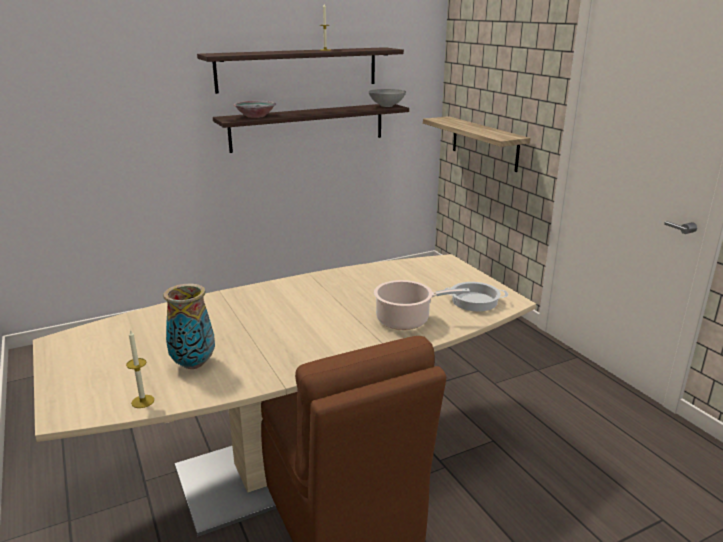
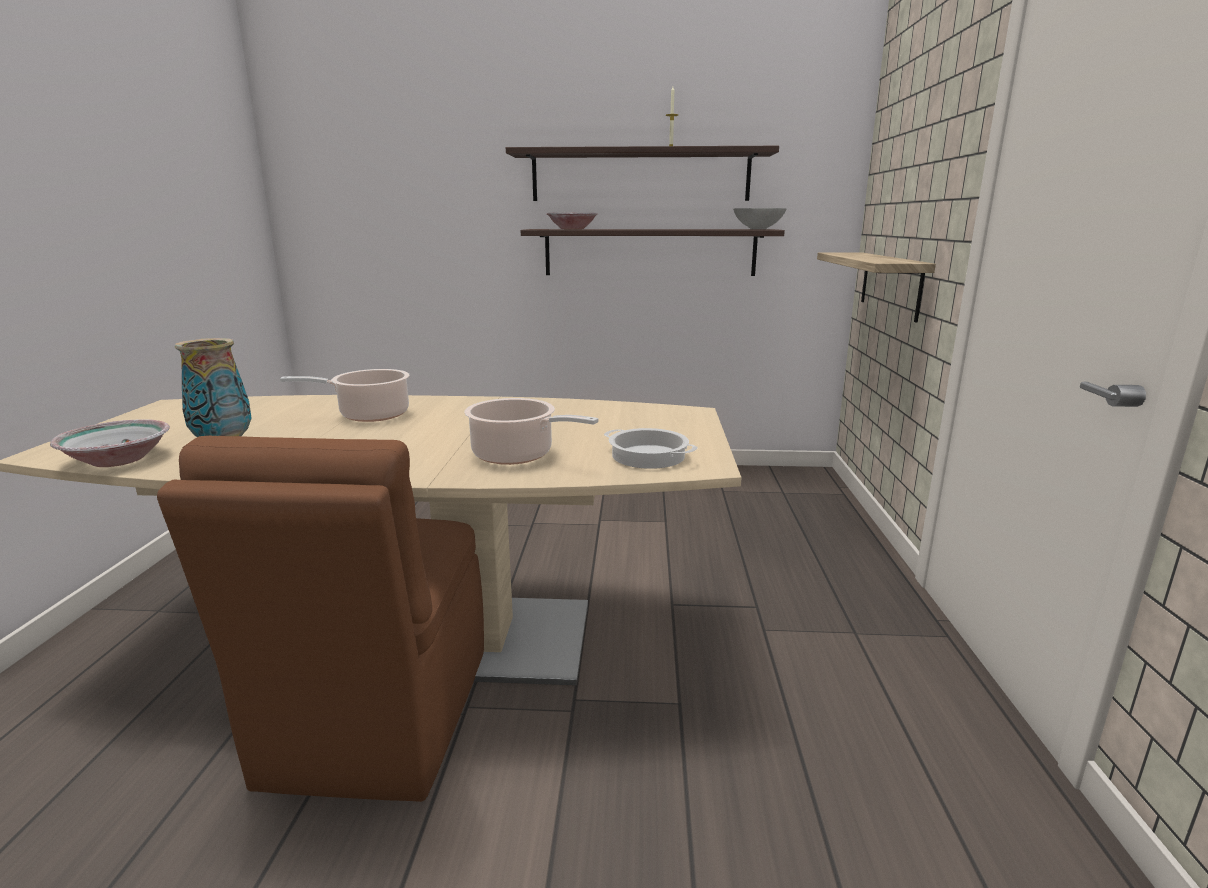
camera: 30 degrees right, 5 degrees down
candle [126,329,154,408] -> bowl [50,419,170,467]
none -> cooking pot [280,369,410,422]

